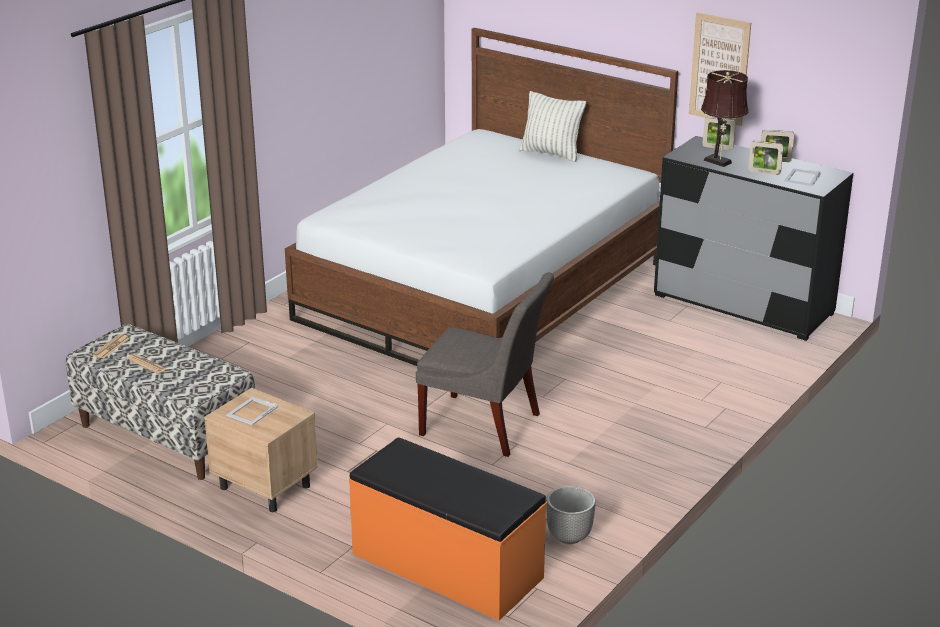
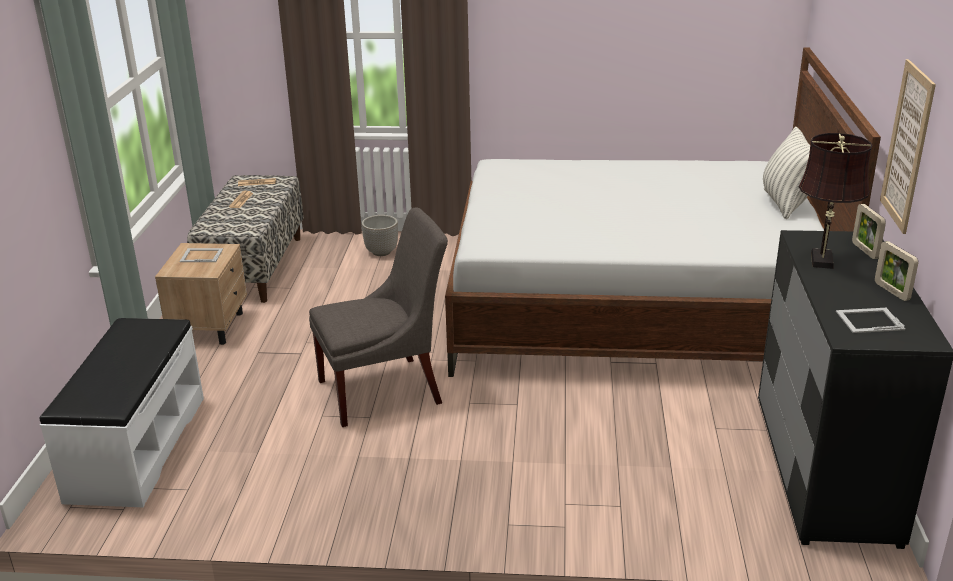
camera: 60 degrees right, 0 degrees up
orange bench [349,437,547,620] -> white bench [40,318,204,507]
grey chair [416,272,554,457] -> grey chair turned 105 degrees counterclockwise [309,207,448,427]
planter [546,486,596,544] -> planter moved to [361,215,398,256]
picture frame [748,141,784,175] -> none

